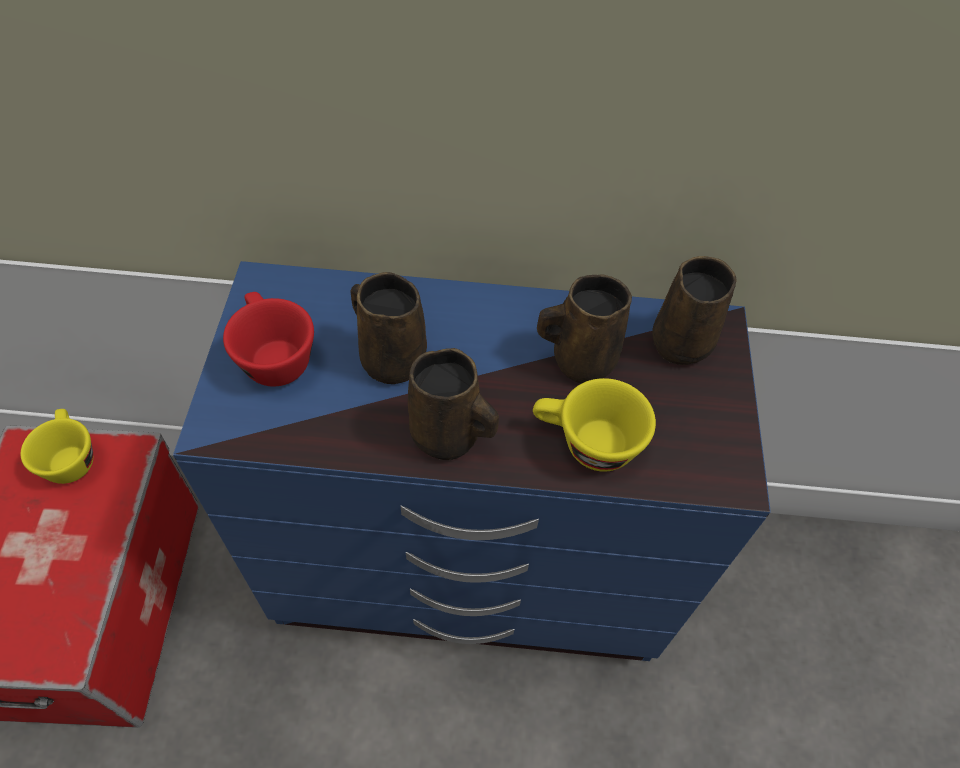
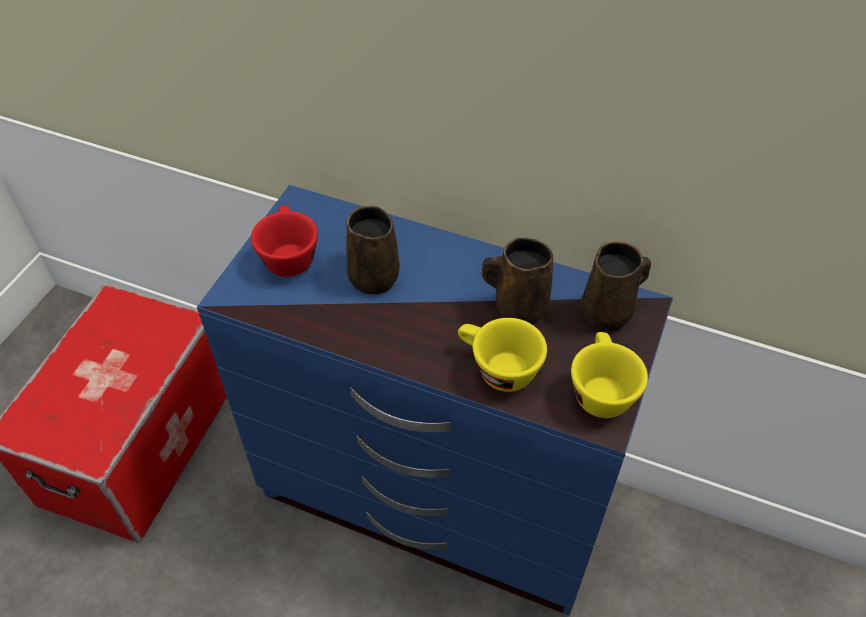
camera: 20 degrees right, 5 degrees down
yellow cup [21,409,93,484] -> yellow cup moved to [571,332,648,418]
brown mug [408,348,499,460] -> none

